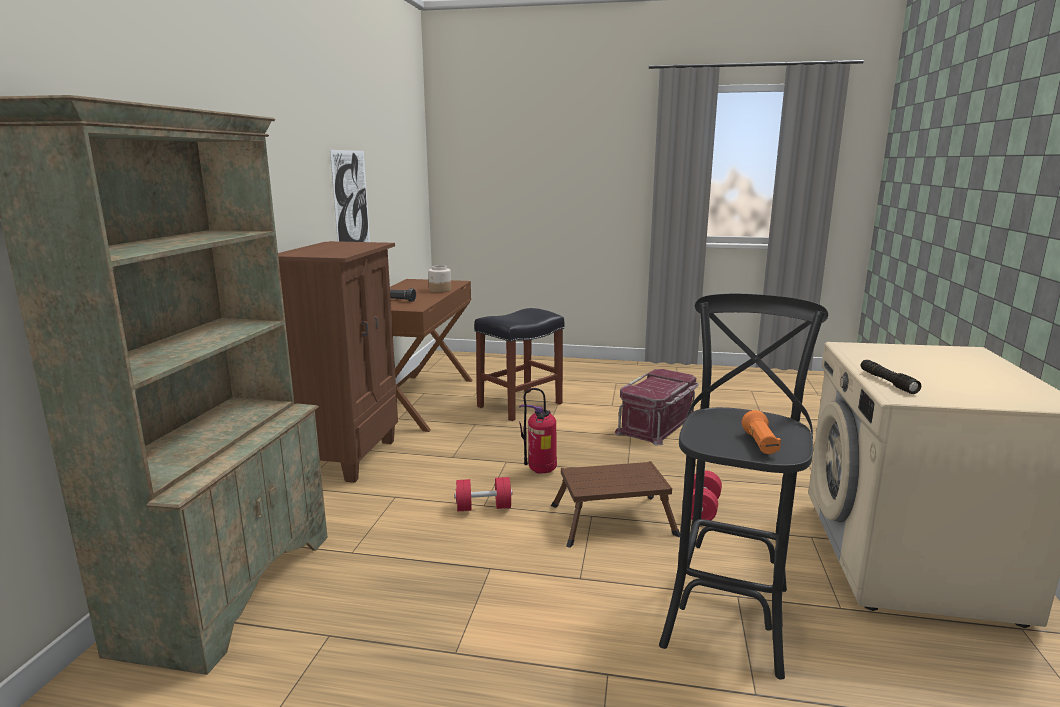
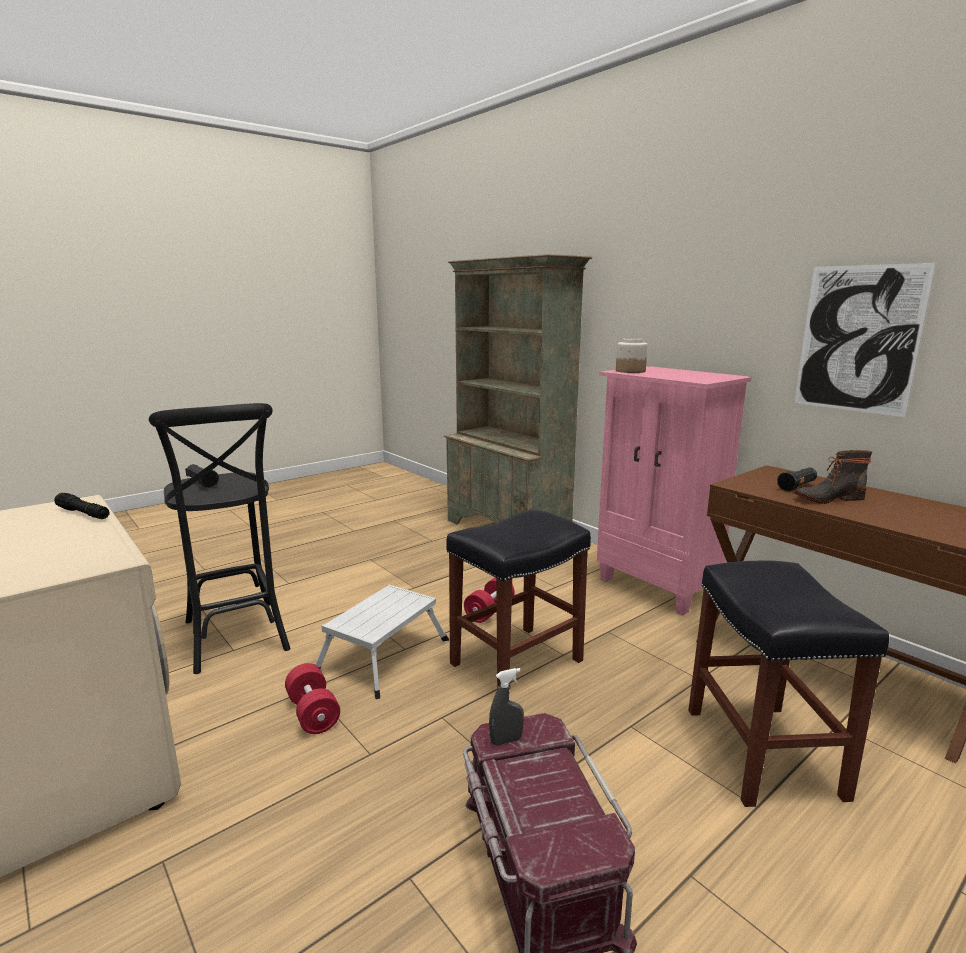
camera: 130 degrees right, 0 degrees up
brown cabinet [278,241,398,483] -> pink cabinet [597,366,752,615]
jar [428,265,451,293] -> jar moved to [616,338,648,373]
fire extinguisher [519,388,557,473] -> black stool [446,509,591,689]
brown step ladder [551,461,680,548] -> white step ladder [315,584,449,699]
orange flashlight [742,410,781,454] -> black flashlight [185,464,219,488]
none -> grey spray bottle [489,668,524,746]
none -> boot [795,450,873,504]

